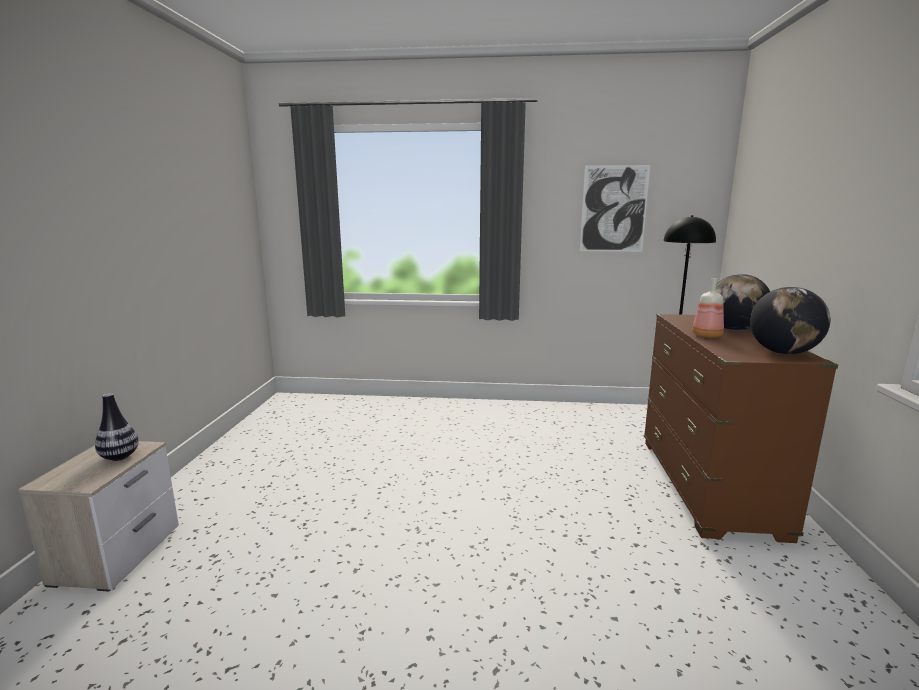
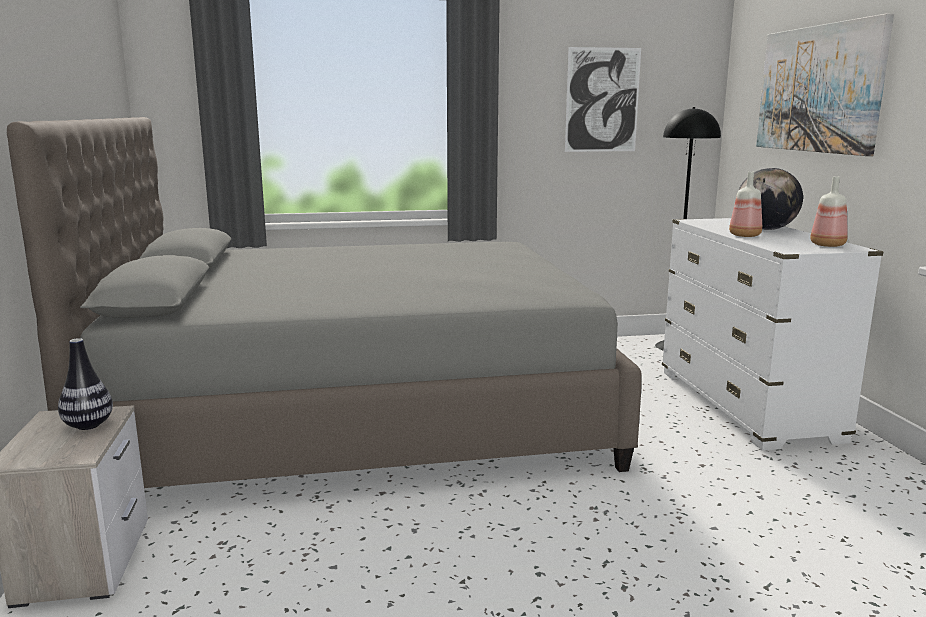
camera: 15 degrees left, 0 degrees up
brown dresser [644,314,838,543] -> white dresser [662,218,884,451]
globe [750,287,830,354] -> bottle [810,176,848,247]
none -> grey bed [7,117,642,488]
none -> picture [756,13,894,156]

